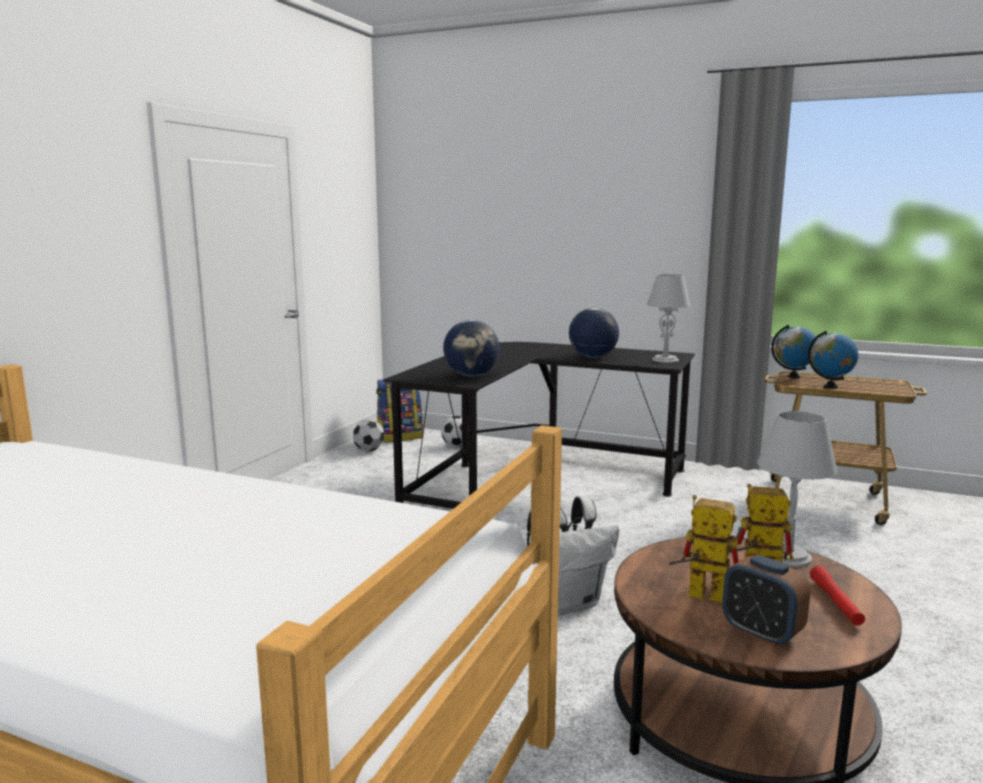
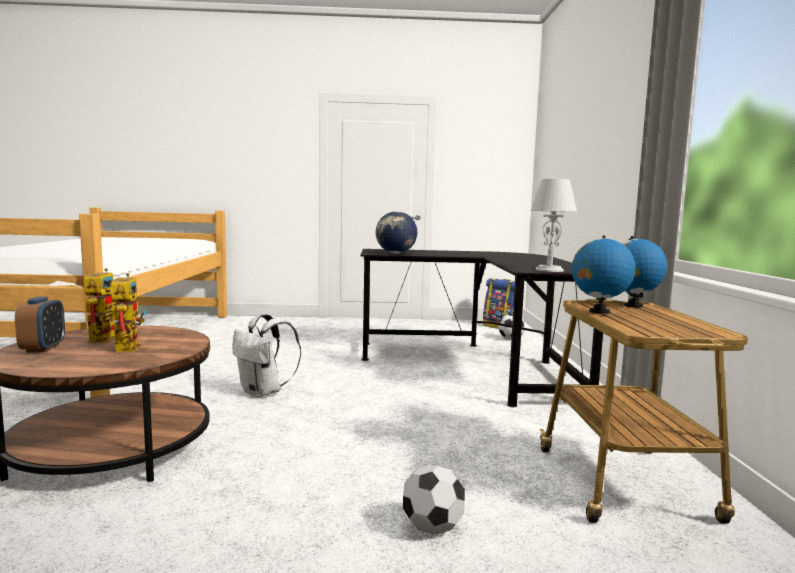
camera: 65 degrees right, 5 degrees down
football [353,419,385,451] -> football moved to [403,464,465,535]
globe [569,308,619,358] -> none
alarm clock [722,555,810,647] -> alarm clock turned 150 degrees clockwise [15,296,65,353]
grey table lamp [758,411,838,567] -> none
red flashlight [810,566,865,626] -> none

